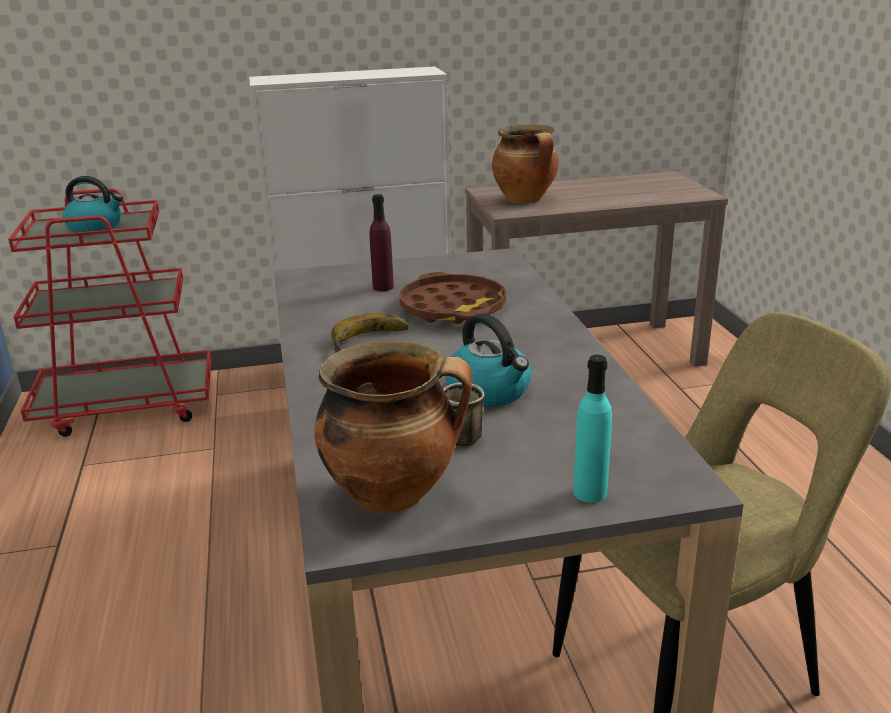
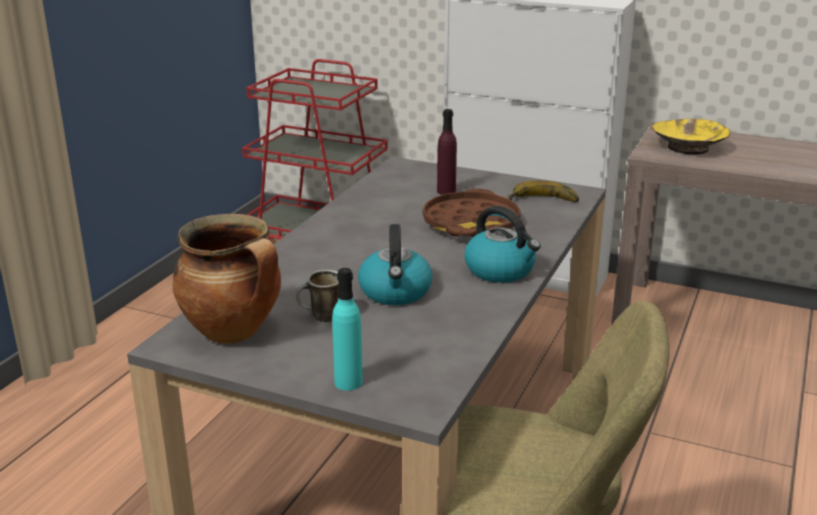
camera: 35 degrees right, 0 degrees up
kettle [63,176,123,233] -> kettle moved to [464,206,541,283]
banana [331,313,409,353] -> banana moved to [508,181,579,202]
cooking pot [492,125,559,203] -> yellow bowl [652,119,730,155]

